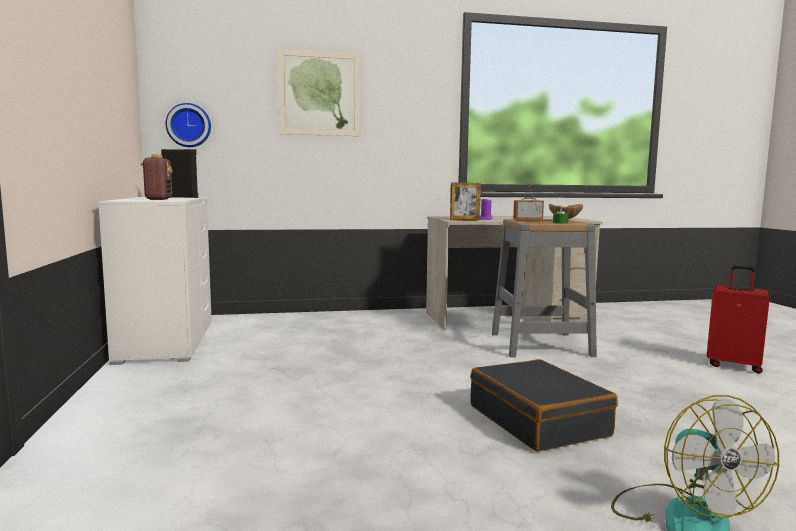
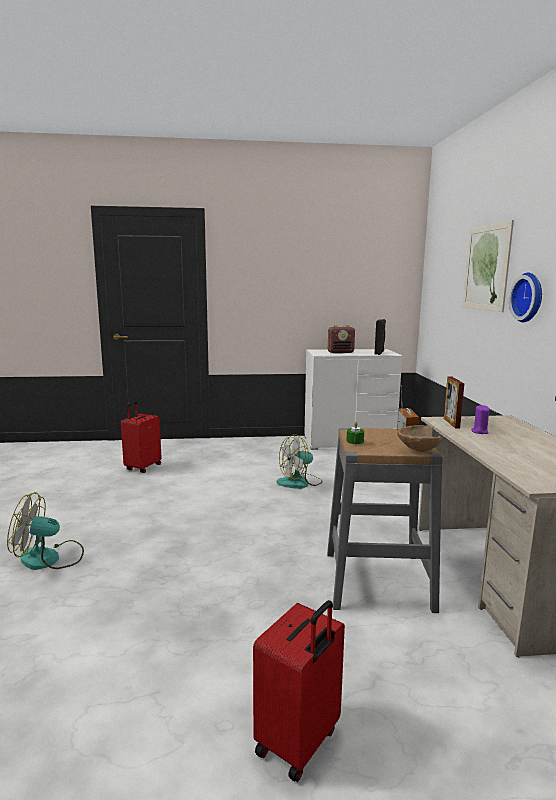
camera: 95 degrees right, 5 degrees up
wall clock [166,103,211,147] -> wall clock moved to [509,273,542,322]
black suitcase [470,359,618,451] -> none
none -> red suitcase [121,401,162,473]
none -> fan [277,434,323,489]

